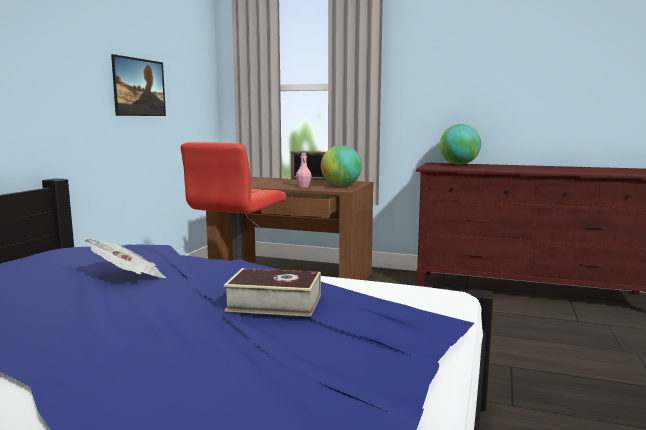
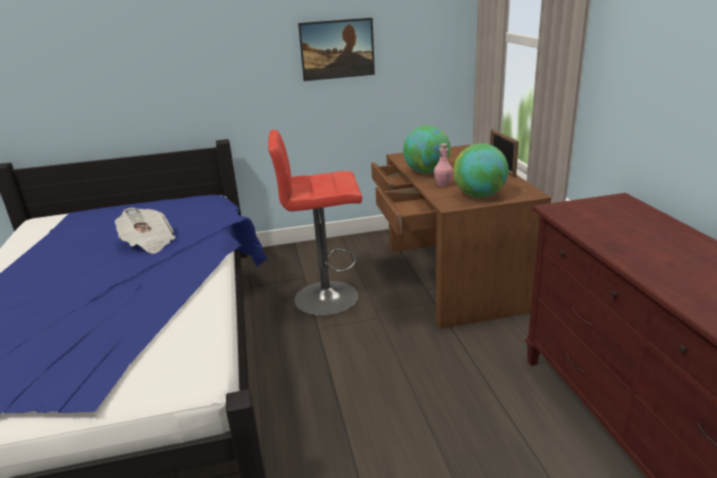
camera: 60 degrees right, 15 degrees up
book [224,268,321,317] -> none
globe [440,124,481,165] -> globe moved to [403,126,451,174]

